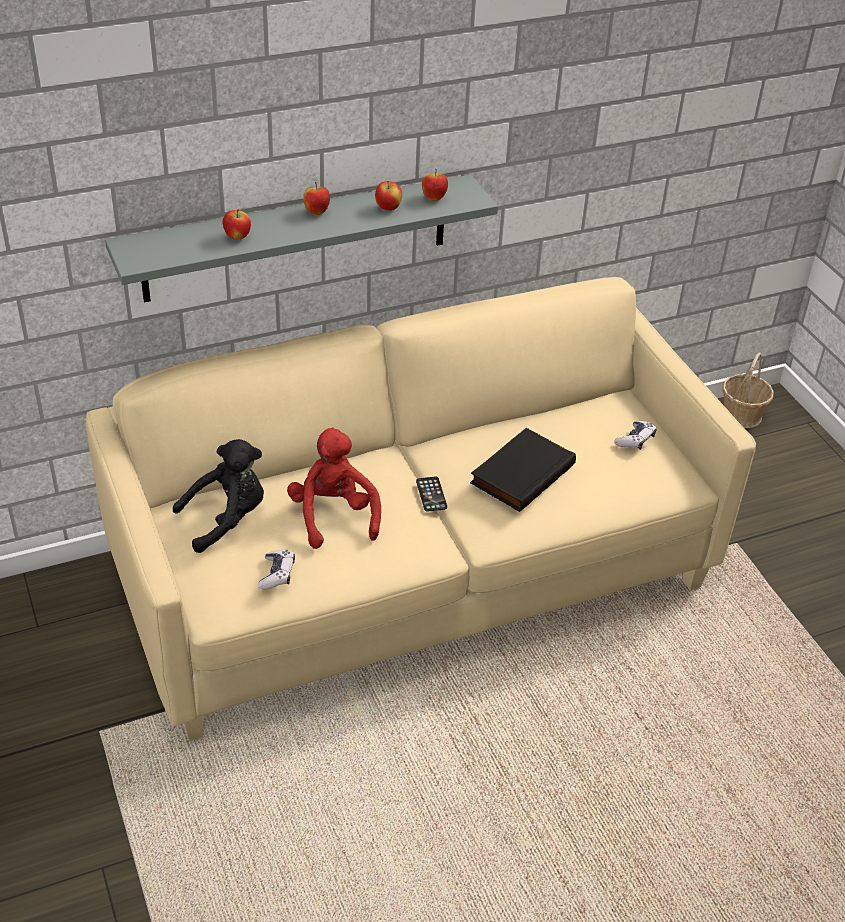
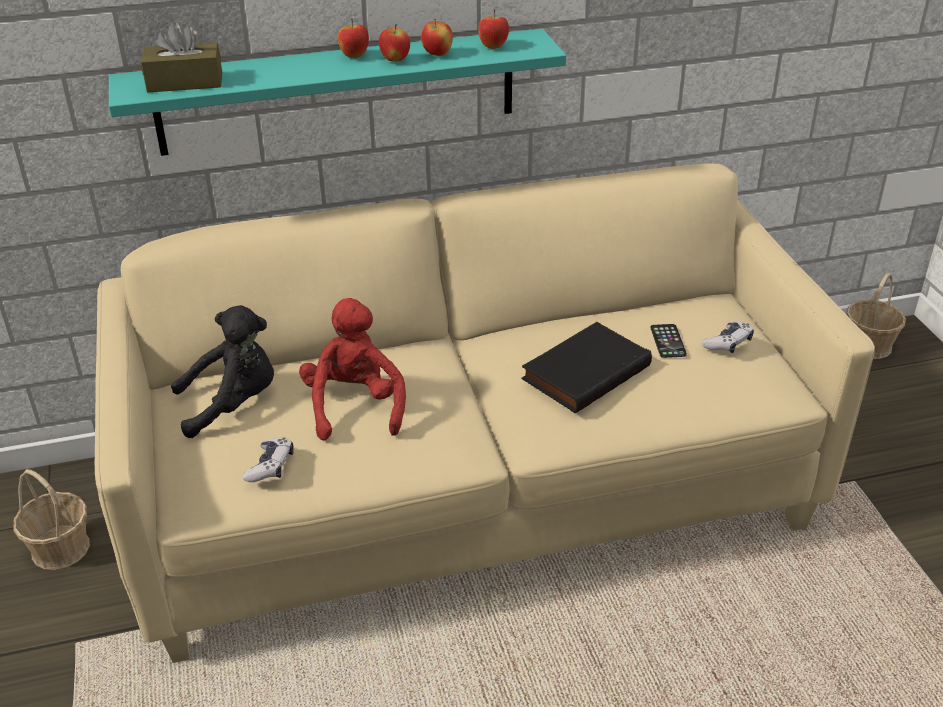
camera: 10 degrees right, 5 degrees down
grey shelf [105,175,498,302] -> turquoise shelf [109,29,566,156]
apple [223,209,251,240] -> apple moved to [379,24,410,62]
phone [416,477,447,512] -> phone moved to [651,324,687,358]
none -> basket [13,469,90,570]
none -> brown tissue box [141,22,222,92]

